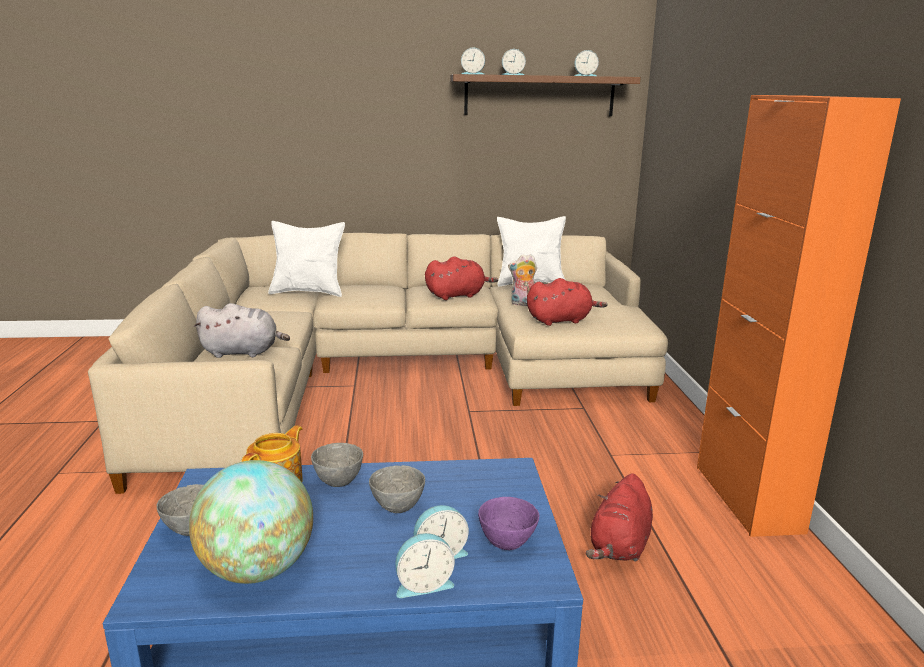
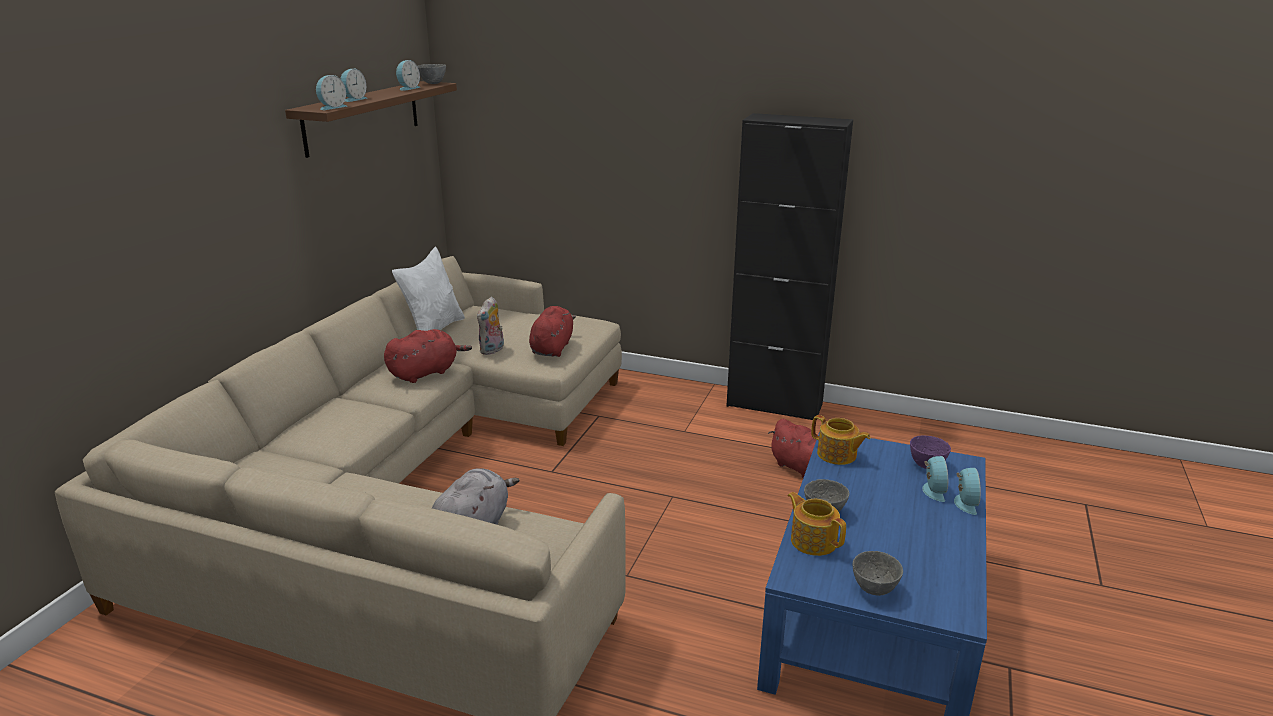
camera: 65 degrees left, 5 degrees up
globe [189,460,313,584] -> none
white pillow [268,221,345,297] -> none
grey bowl [369,465,425,513] -> grey bowl moved to [418,64,446,84]
red plush toy [425,257,498,300] -> red plush toy turned 45 degrees clockwise [384,329,472,383]
orange cabinet [697,95,901,537] -> black cabinet [726,113,853,421]
none -> teapot [811,415,871,465]

